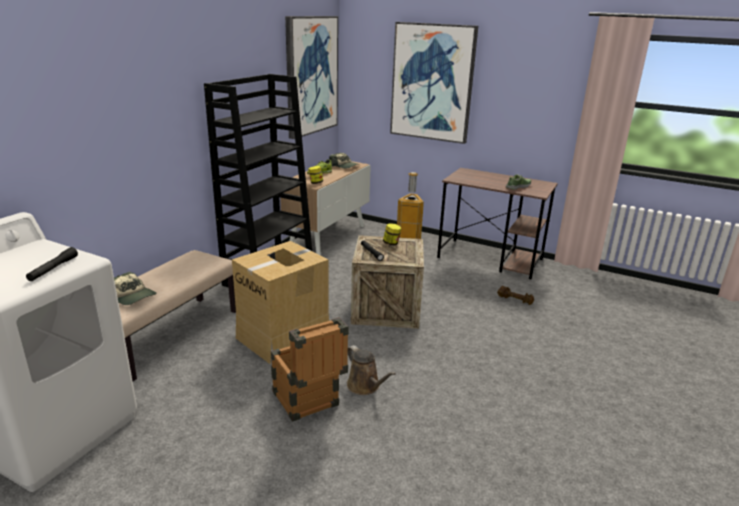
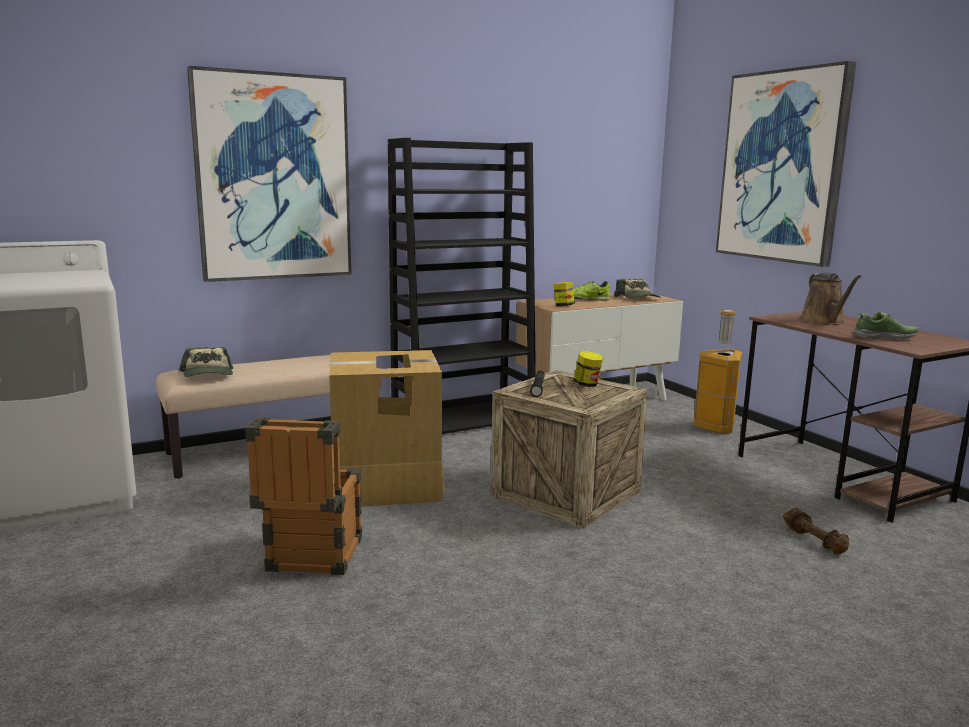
camera: 35 degrees right, 10 degrees down
black flashlight [26,247,78,281] -> none
picture [285,16,338,139] -> picture moved to [187,66,351,282]
brown watering can [347,345,396,395] -> brown watering can moved to [800,273,861,325]

